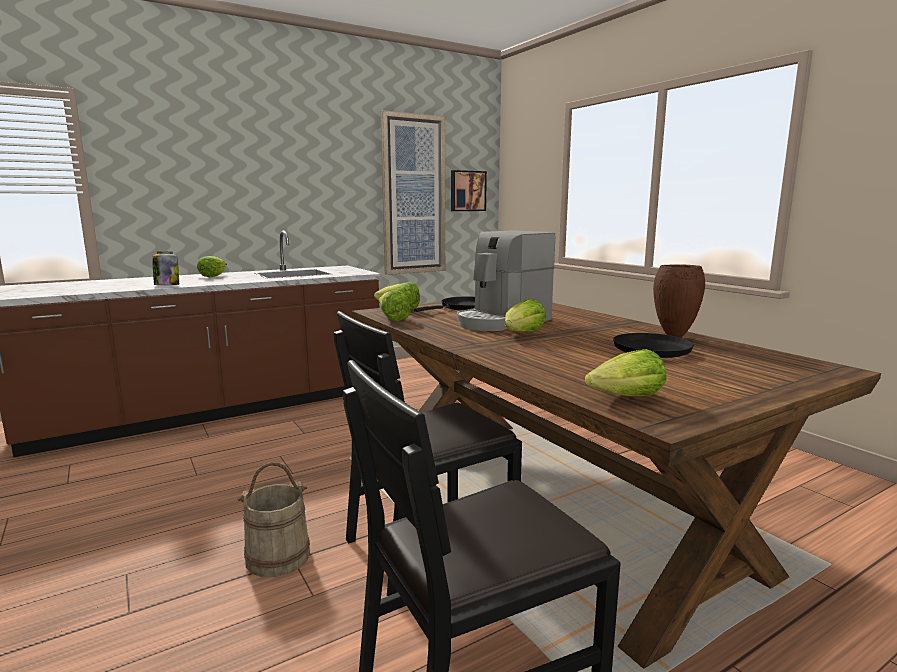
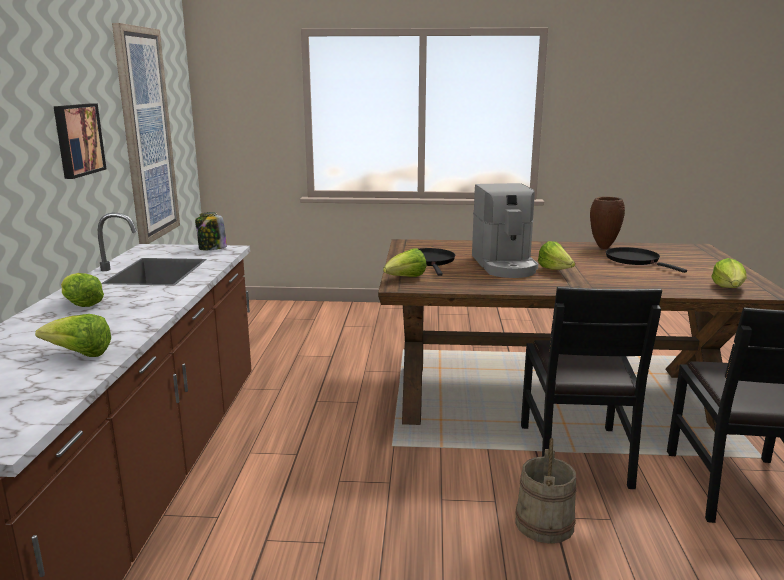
camera: 55 degrees left, 5 degrees up
jar [152,251,179,285] -> jar moved to [195,212,227,250]
lettuce [379,290,411,321] -> lettuce moved to [35,314,111,357]
picture [451,170,487,211] -> picture moved to [53,103,106,179]

